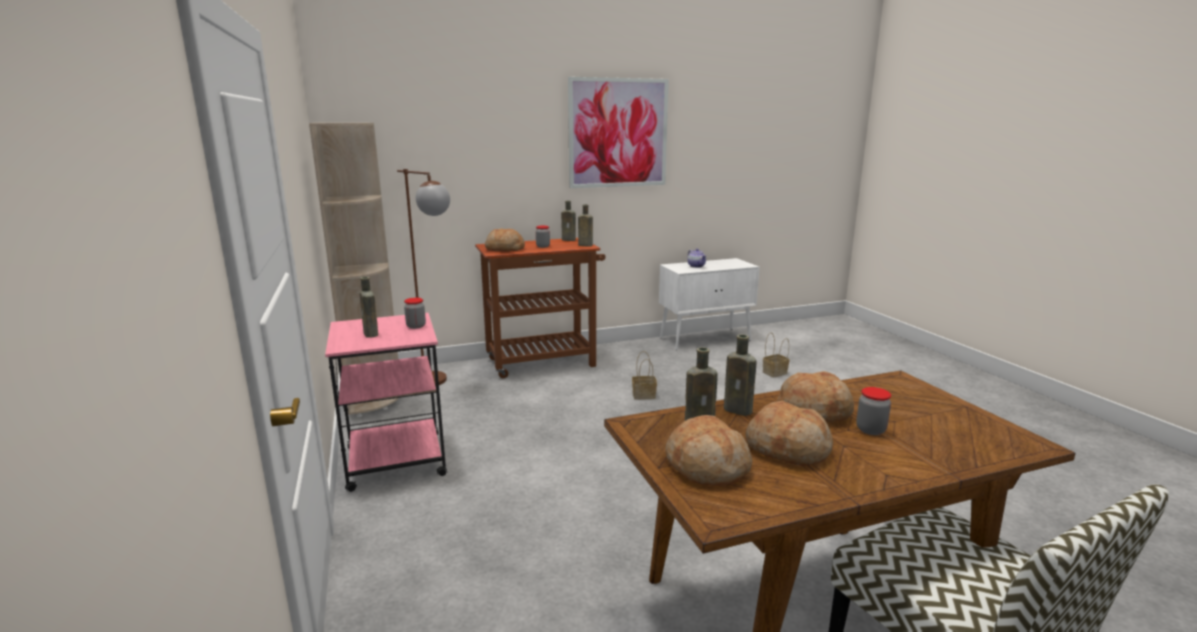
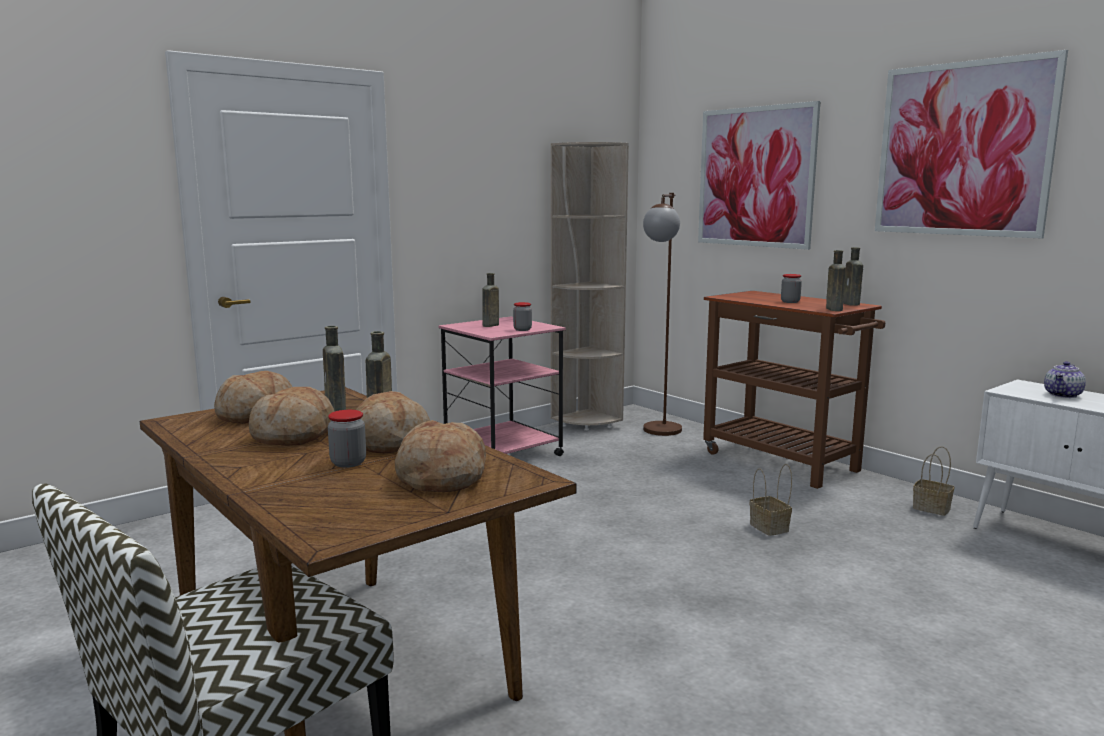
camera: 70 degrees right, 5 degrees down
bread [485,228,525,251] -> bread moved to [395,420,486,492]
basket [763,332,790,378] -> basket moved to [913,446,955,516]
none -> picture [698,101,820,250]

